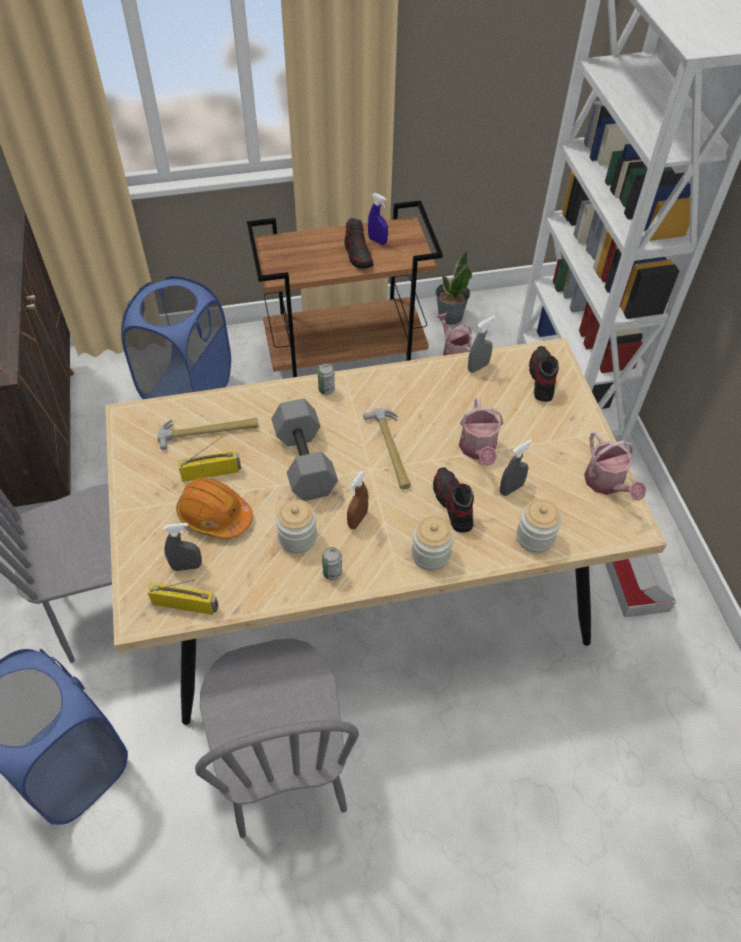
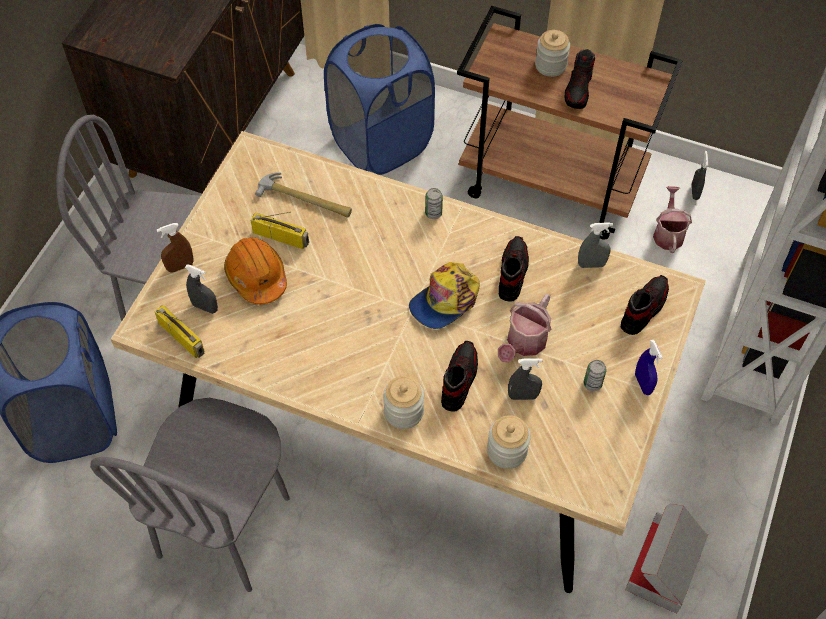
camera: 35 degrees right, 5 degrees up
grey dumbbell [272,399,338,501] -> none
jar [275,499,317,553] -> jar moved to [535,30,570,77]
can [322,547,342,580] -> can moved to [584,360,606,391]
brown spray bottle [347,471,368,529] -> brown spray bottle moved to [156,223,193,273]
hammer [363,408,411,489] -> cap [409,262,480,329]
blue spray bottle [368,193,388,245] -> blue spray bottle moved to [635,340,662,395]
potted plant [435,250,472,325] -> grey spray bottle [691,151,708,200]
watering can [584,432,646,501] -> none
none -> shoe [499,236,529,302]

